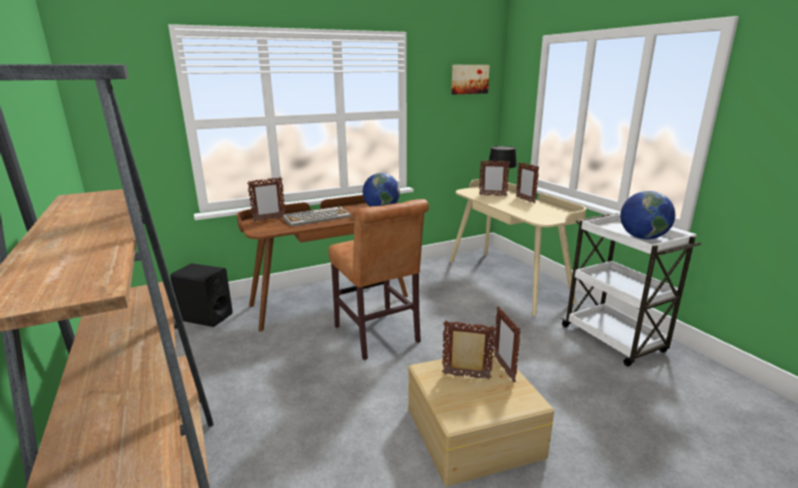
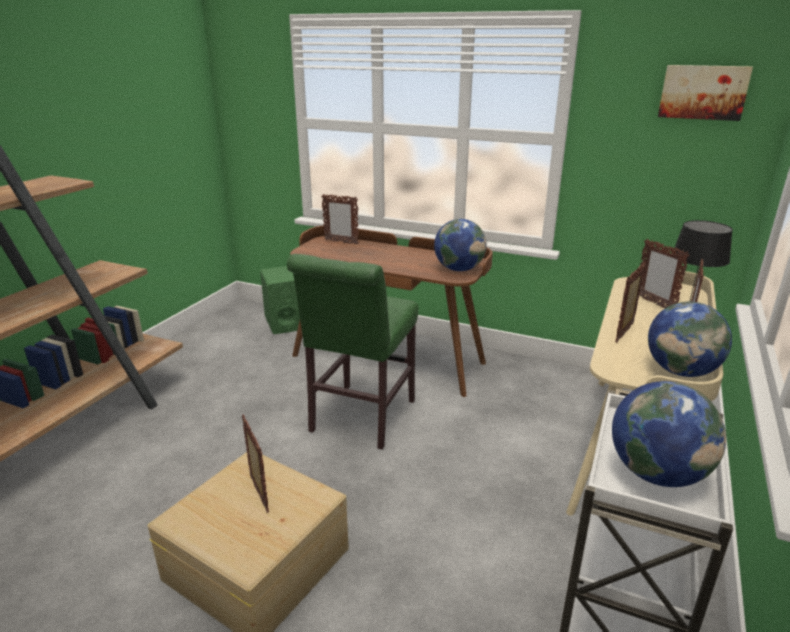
camera: 50 degrees right, 5 degrees up
black speaker [170,263,233,327] -> green speaker [260,266,300,334]
keyboard [283,206,351,227] -> none
brown chair [328,199,429,360] -> green chair [287,254,418,450]
picture frame [494,306,521,382] -> picture frame moved to [615,262,646,343]
none -> globe [648,302,732,377]

